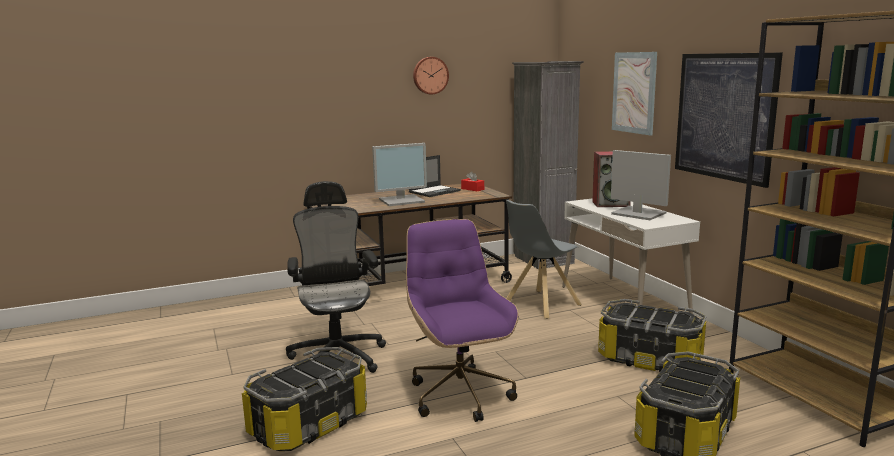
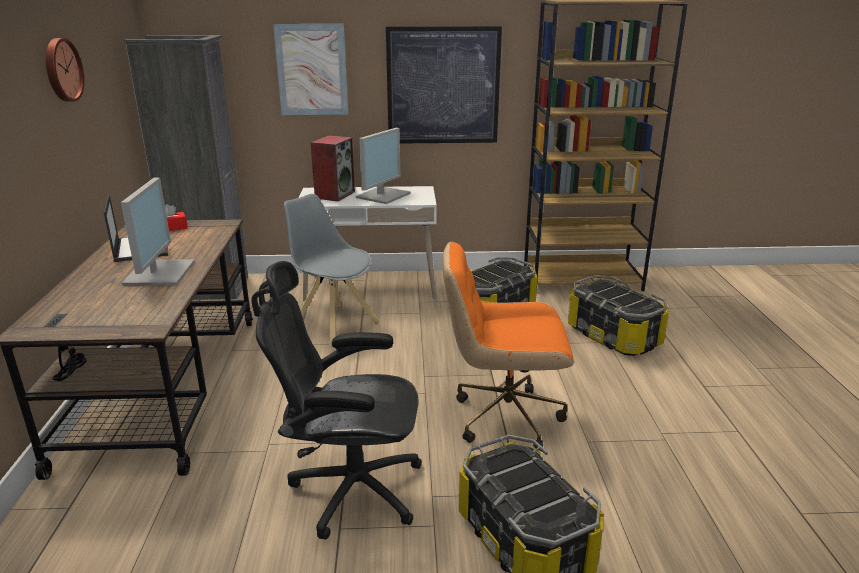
camera: 70 degrees left, 10 degrees up
purple office chair [406,219,519,422] -> orange office chair [443,241,574,451]
grey chair [506,200,582,319] -> grey chair turned 150 degrees clockwise [284,194,380,347]
monitor [611,150,671,220] -> monitor turned 150 degrees clockwise [356,128,411,204]

